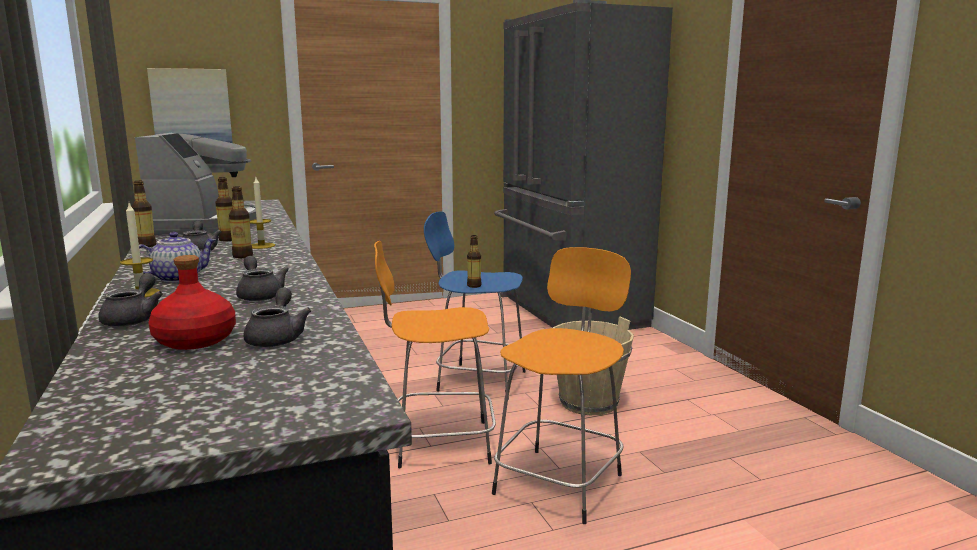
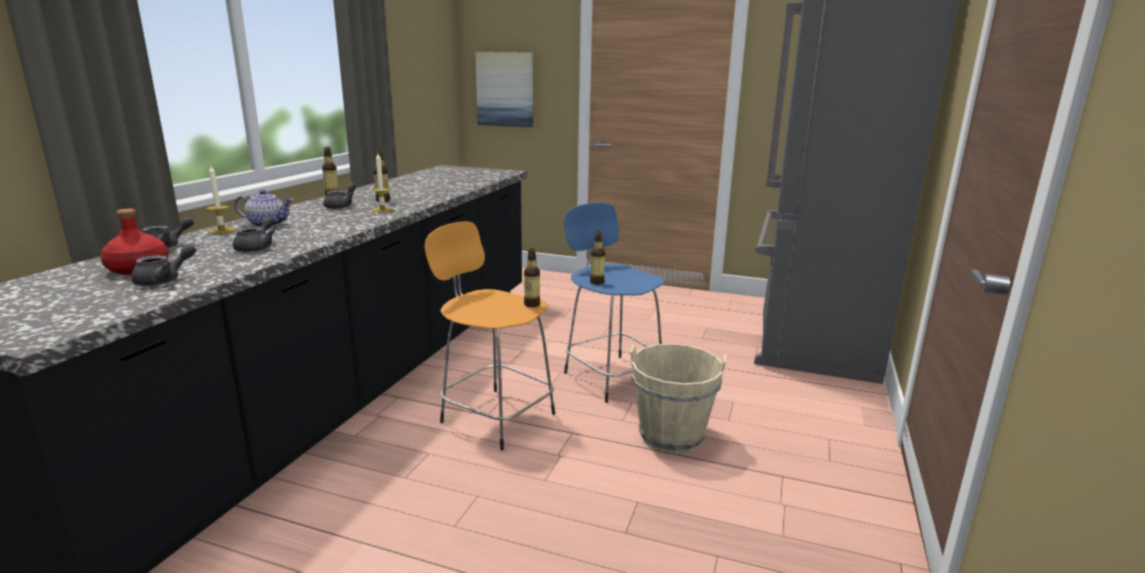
camera: 40 degrees right, 5 degrees up
coffee machine [135,133,256,234] -> none
bottle [229,186,253,258] -> bottle moved to [524,249,540,307]
orange stool [492,247,631,524] -> none

